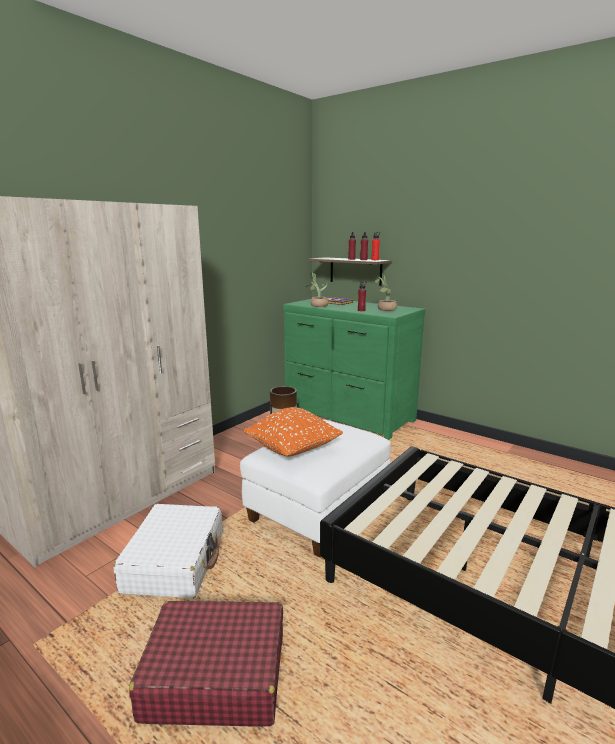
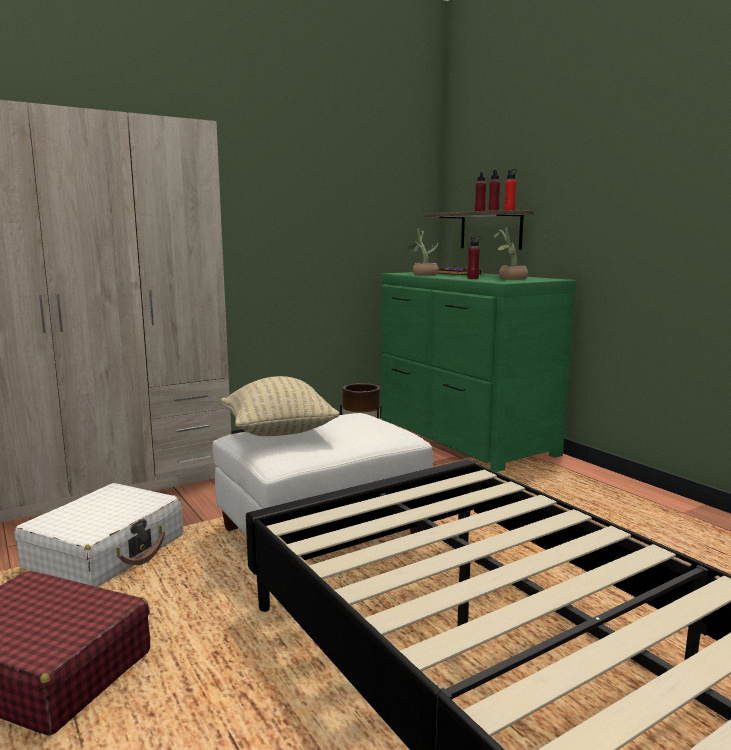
camera: 20 degrees right, 5 degrees down
orange pillow [244,407,343,456] -> beige pillow [221,376,340,436]

